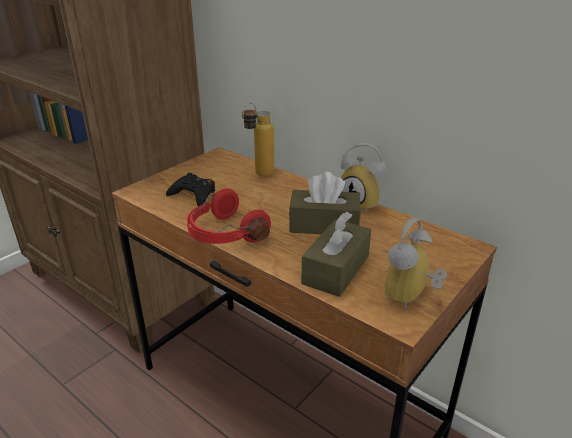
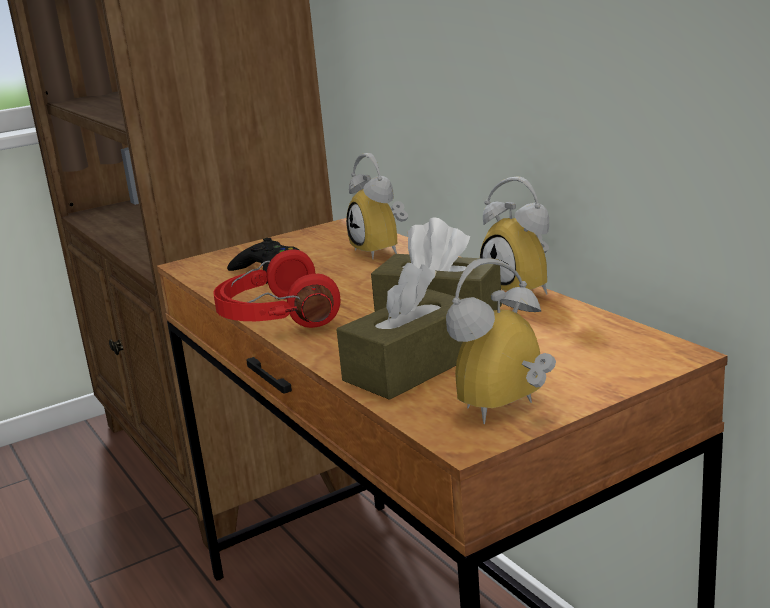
camera: 20 degrees right, 10 degrees down
bottle [242,103,274,177] -> alarm clock [346,153,408,259]

